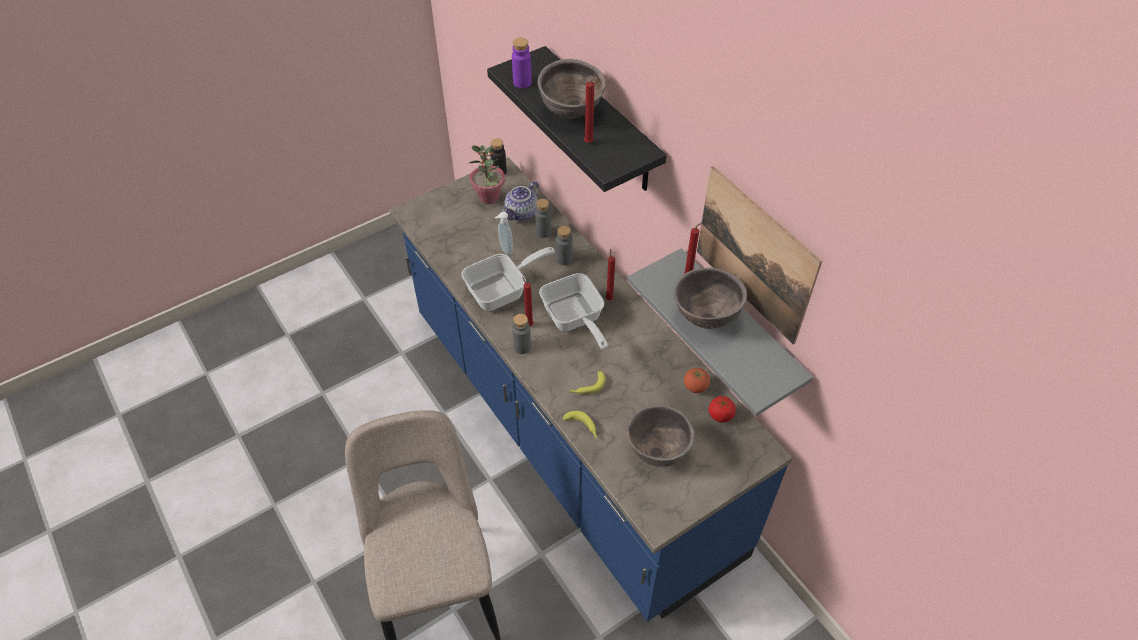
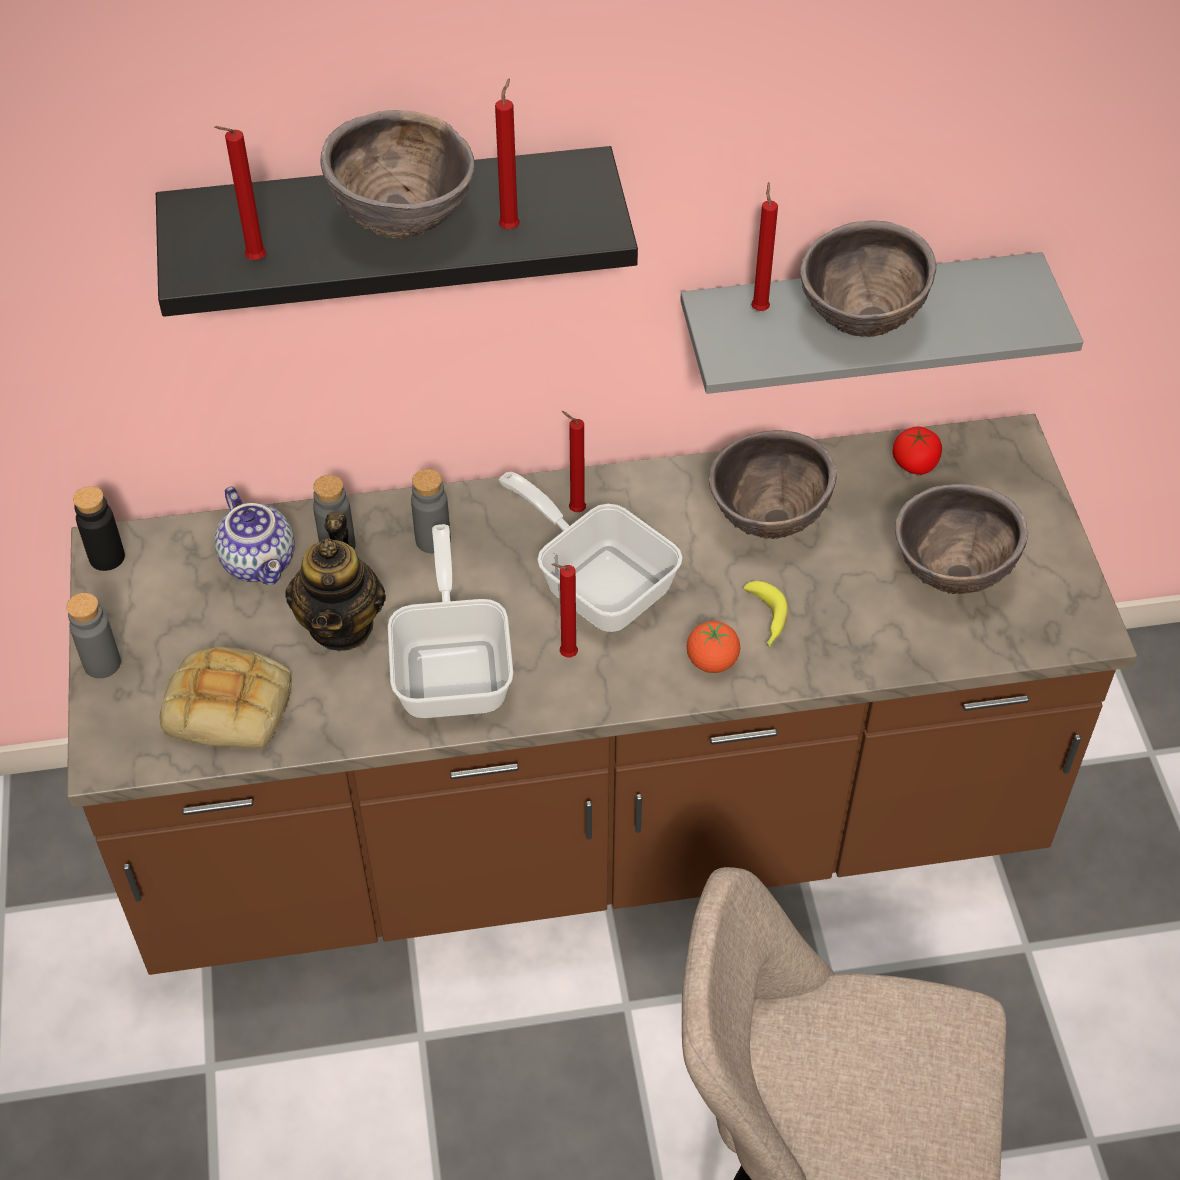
camera: 65 degrees left, 0 degrees up
blue counter [389,157,793,622] -> brown counter [67,414,1137,975]
potted plant [469,145,505,204] -> none
soap dispenser [495,212,513,255] -> teapot [285,512,386,651]
purple bottle [512,38,532,88] -> red candle [214,126,266,260]
grey bottle [512,314,531,354] -> grey bottle moved to [67,593,121,678]
frying pan [539,273,608,350] -> frying pan turned 135 degrees counterclockwise [499,472,683,632]
banana [563,411,598,439] -> none
tomato [684,368,710,393] -> tomato moved to [687,621,740,673]
picture [697,166,822,345] -> none
none -> bread [160,647,292,749]
none -> brown bowl [709,430,837,539]

